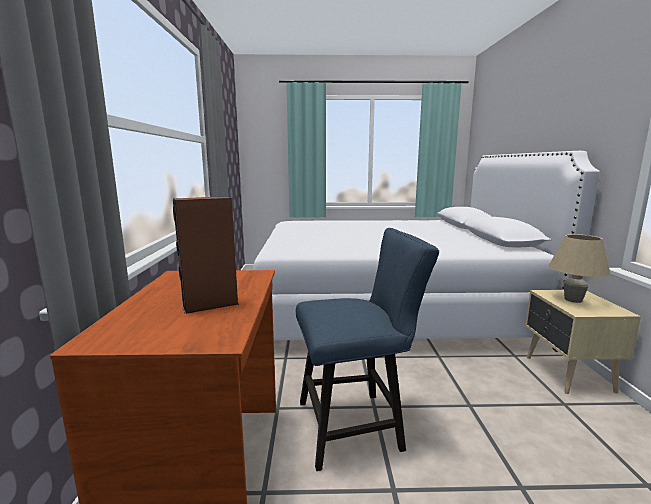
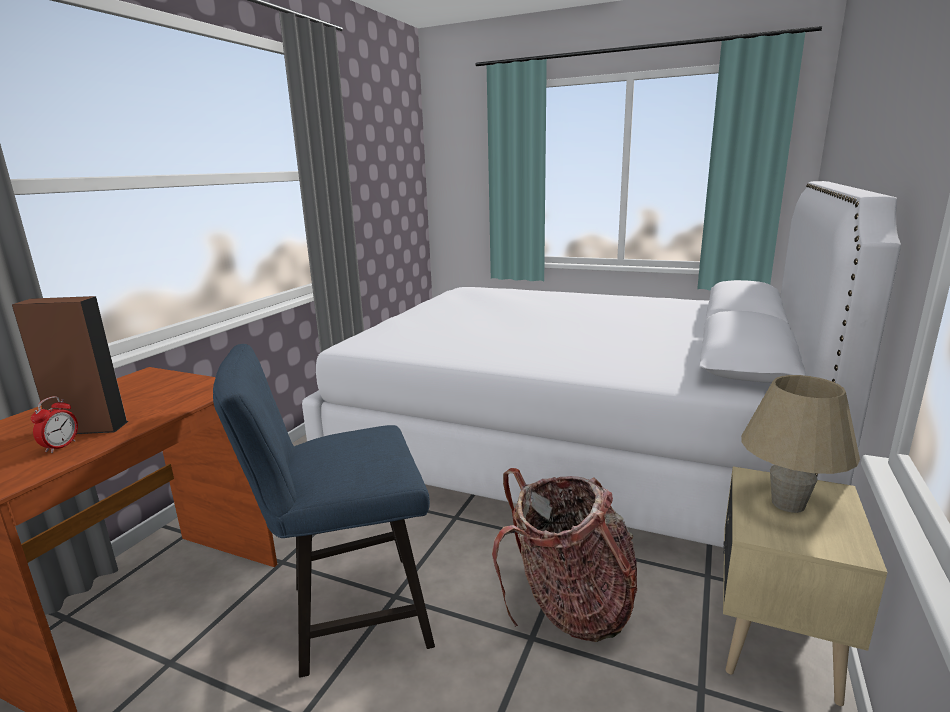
camera: 25 degrees right, 5 degrees up
blue chair [296,228,439,471] -> blue chair turned 150 degrees clockwise [213,344,435,678]
none -> alarm clock [31,396,78,453]
none -> backpack [492,468,637,642]

